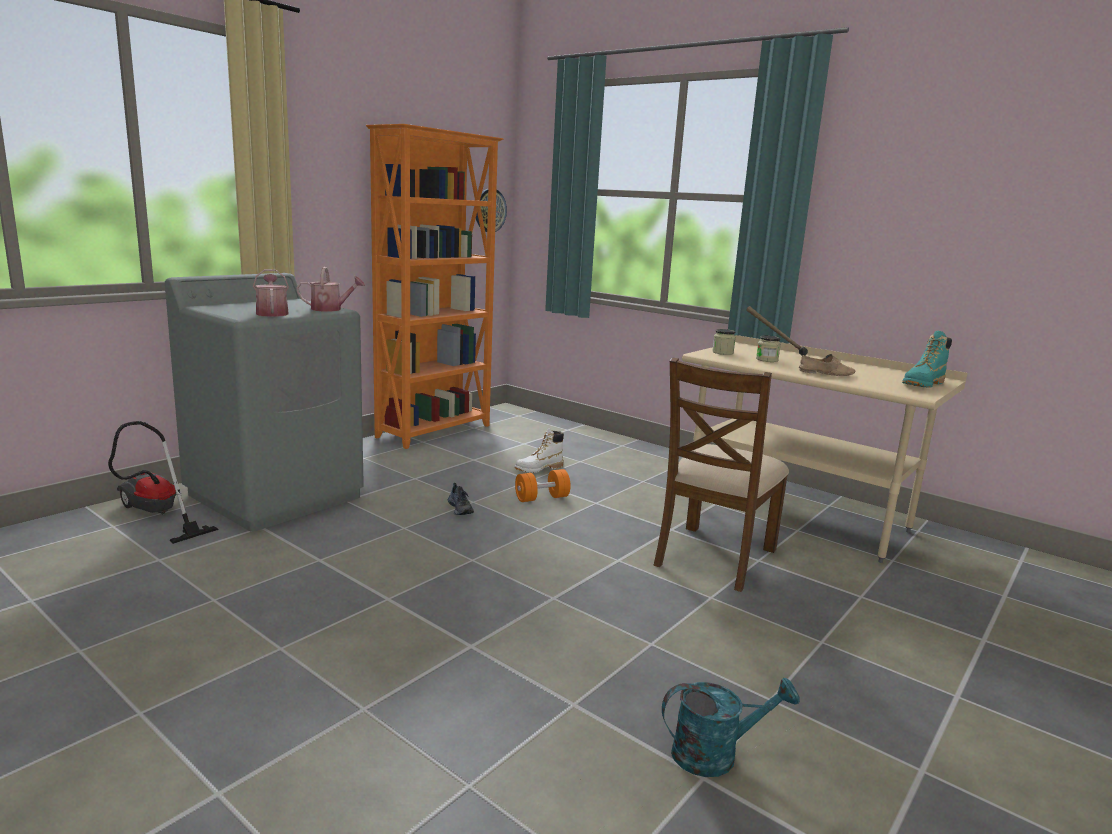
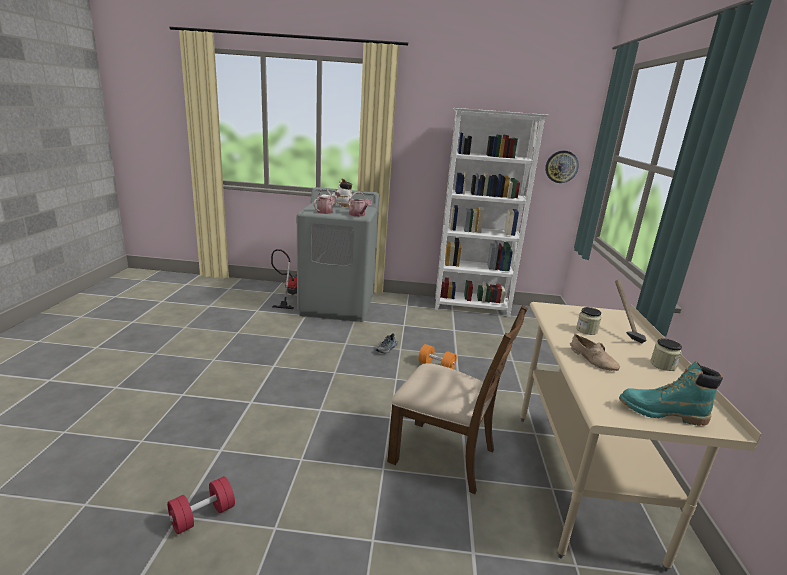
camera: 55 degrees right, 5 degrees up
orange bookcase [366,124,503,449] -> white bookcase [435,108,549,317]
white boot [514,428,564,473] -> white boot moved to [321,179,352,207]
brown chair [653,358,789,592] -> brown chair turned 150 degrees counterclockwise [387,305,528,494]
turquoise watering can [662,678,800,777] -> red dumbbell [167,476,235,534]
jar [712,329,736,355] -> jar moved to [650,338,682,371]

